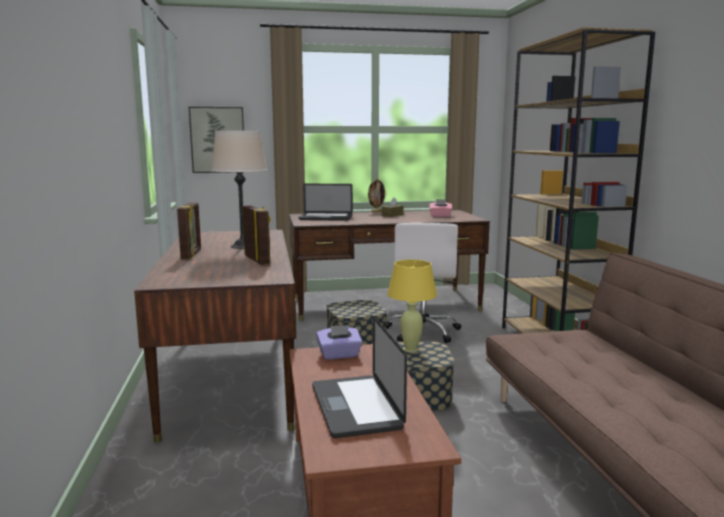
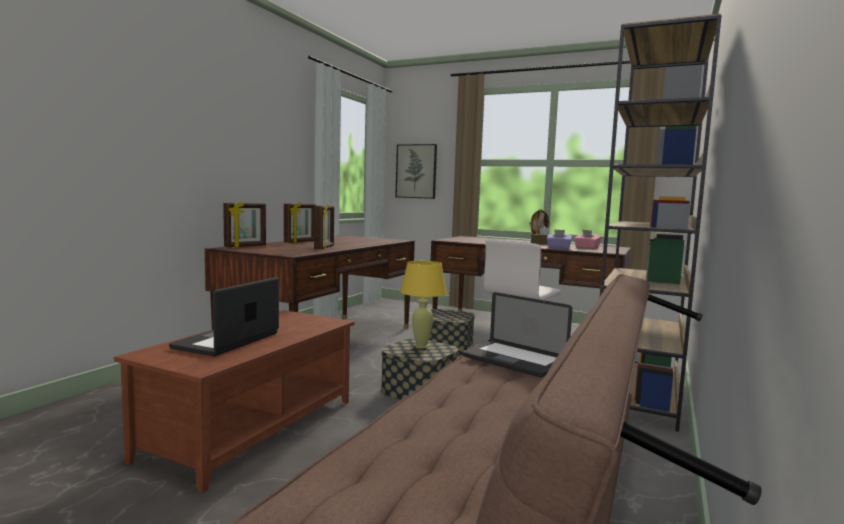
camera: 35 degrees right, 5 degrees down
beige table lamp [211,131,267,249] -> none
laptop [299,184,353,221] -> laptop moved to [462,292,572,377]
purple tissue box [316,325,362,360] -> purple tissue box moved to [547,229,572,249]
none -> picture frame [223,202,266,248]

